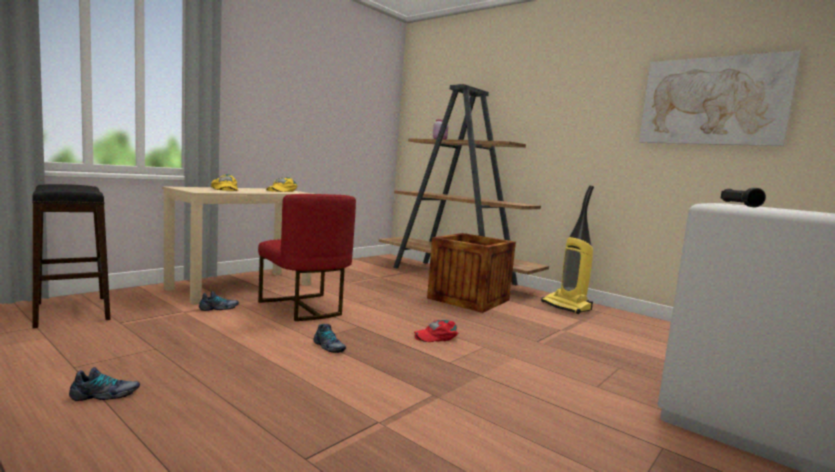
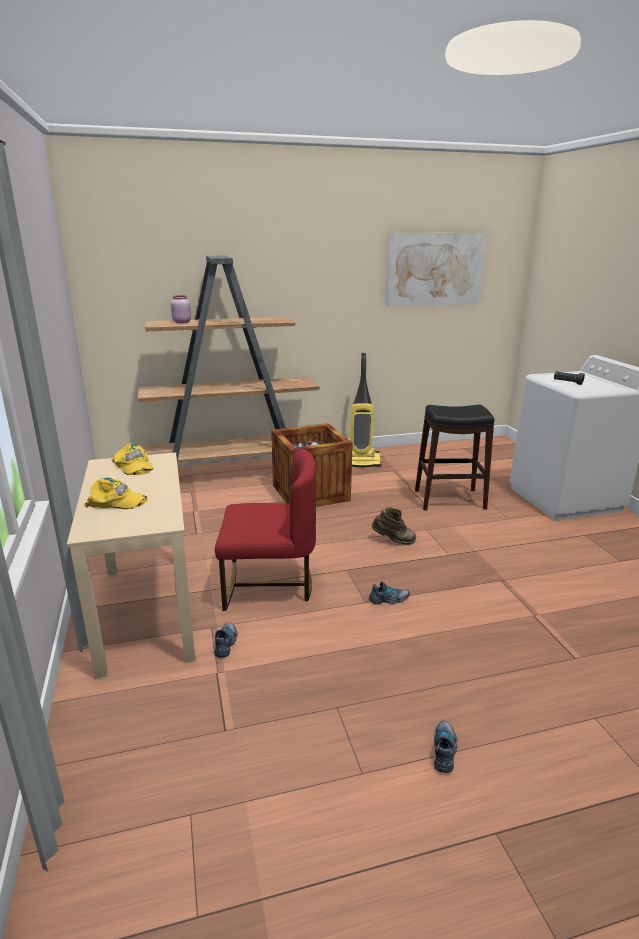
camera: 55 degrees left, 15 degrees up
black stool [32,184,110,328] -> black stool moved to [415,405,494,510]
red cap [414,320,458,342] -> brown boot [372,507,416,544]

